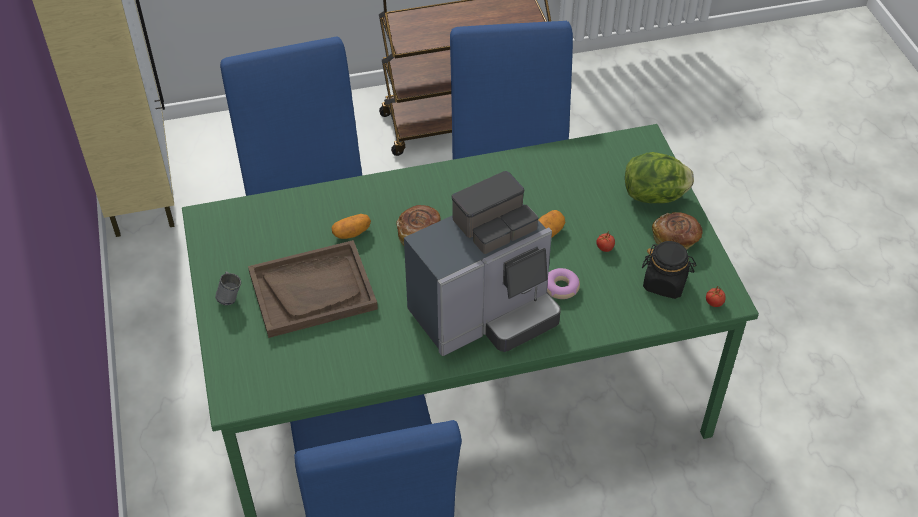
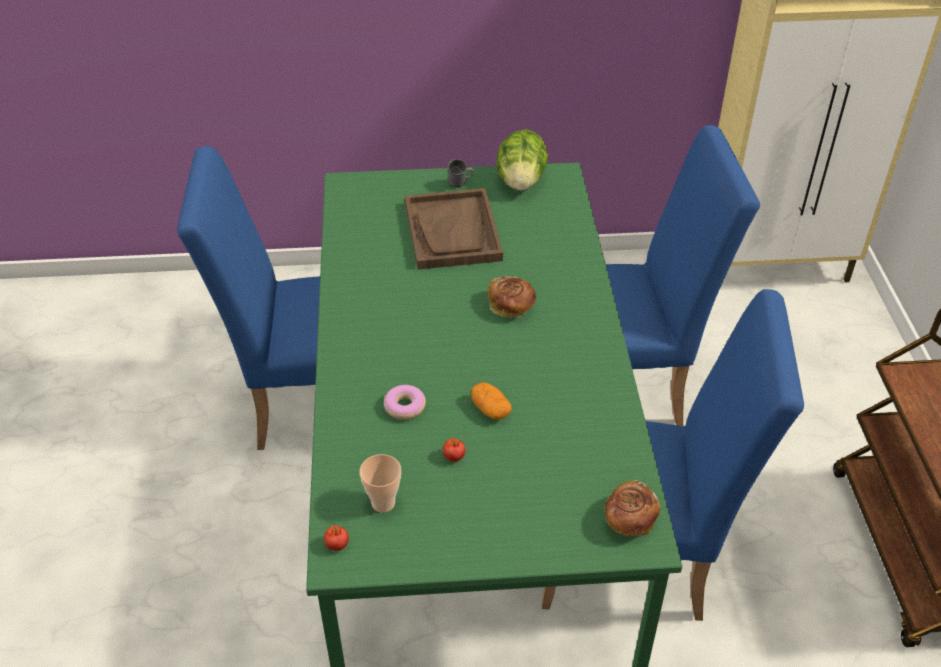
camera: 100 degrees right, 5 degrees down
potato [332,214,371,239] -> none
coffee machine [404,171,561,356] -> none
lettuce [625,152,694,203] -> lettuce moved to [496,129,548,191]
black jar [642,241,697,299] -> cup [359,454,401,512]
bread [652,212,703,250] -> bread moved to [605,480,660,537]

